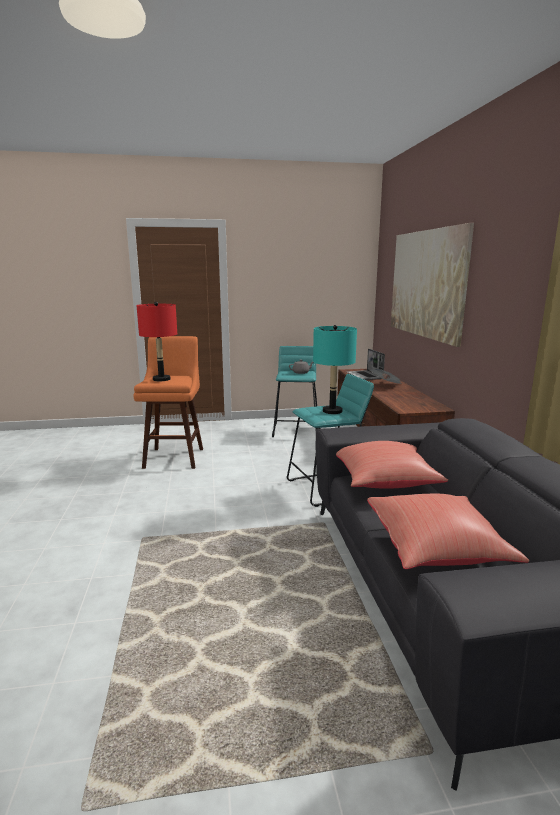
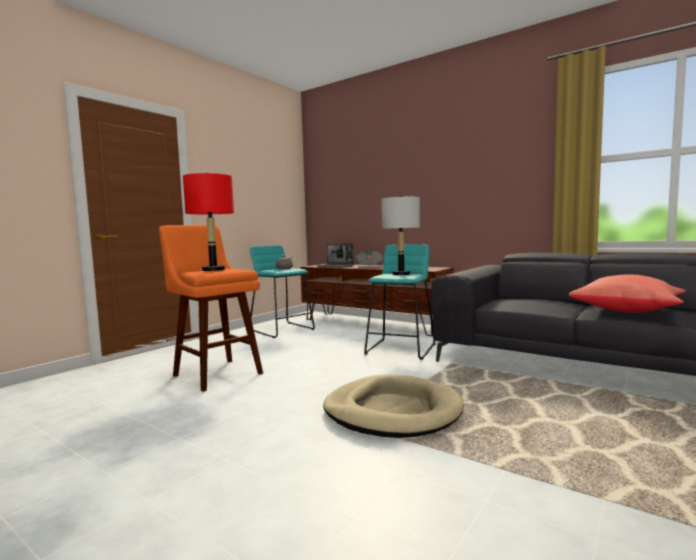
camera: 45 degrees left, 10 degrees down
turquoise table lamp [313,325,357,414] -> grey table lamp [381,195,420,275]
red pillow [336,441,448,489] -> none
picture [391,223,474,347] -> none
none -> beige dog bed [323,374,464,438]

